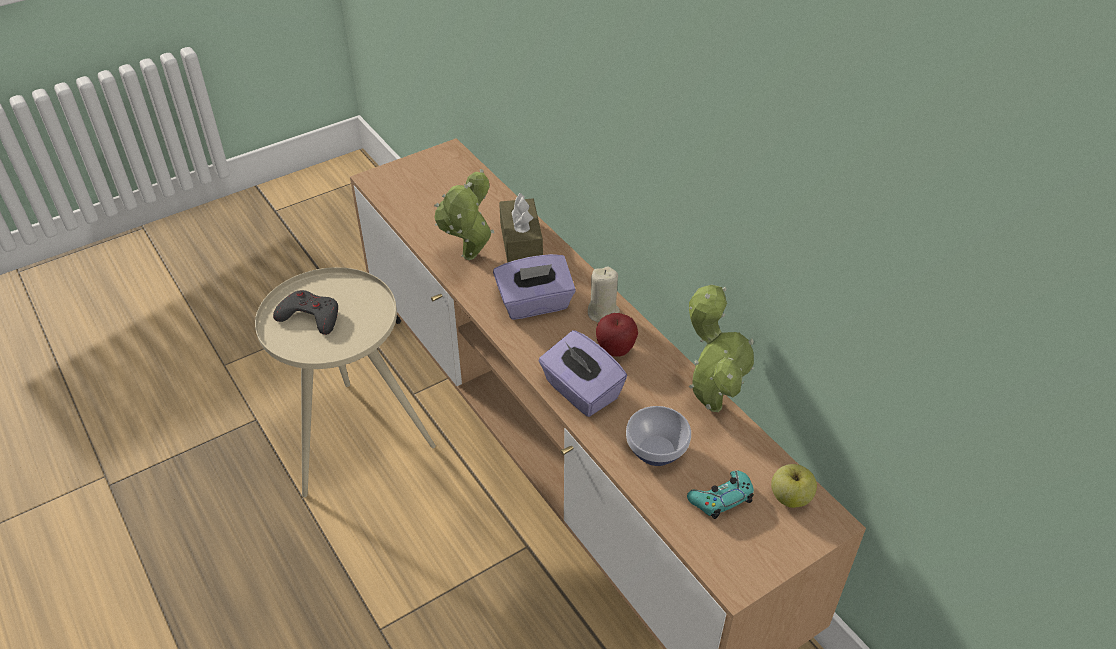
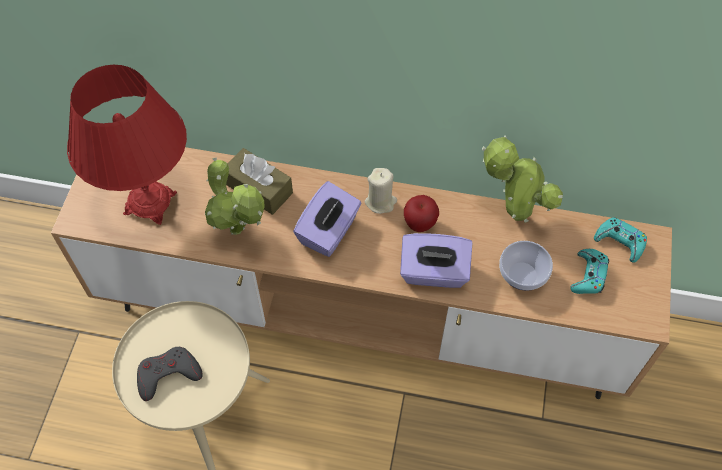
camera: 45 degrees left, 15 degrees up
apple [771,464,817,508] -> turquoise game controller [594,217,647,263]
none -> red table lamp [67,64,187,225]

